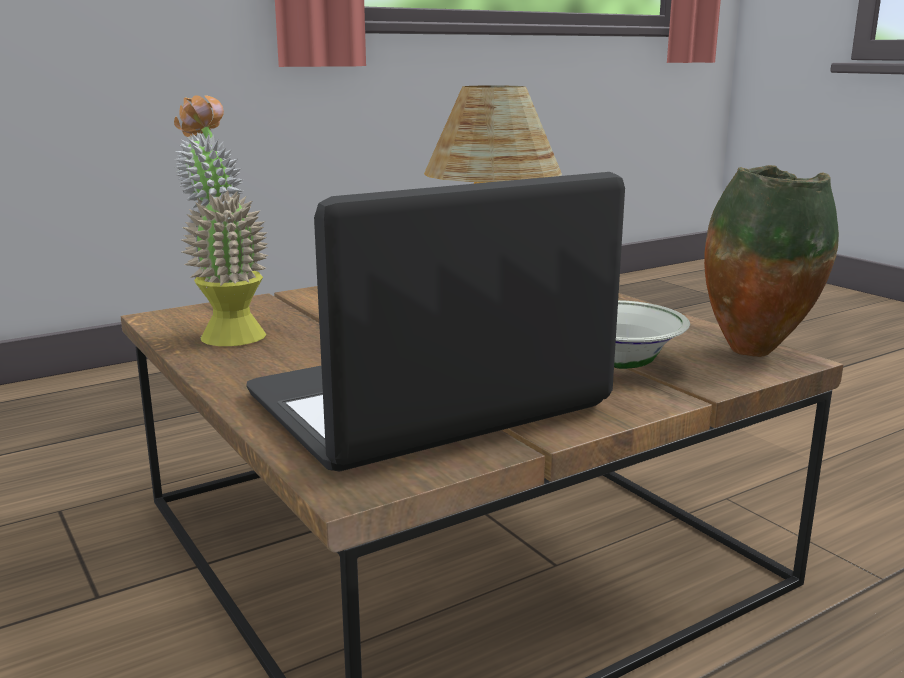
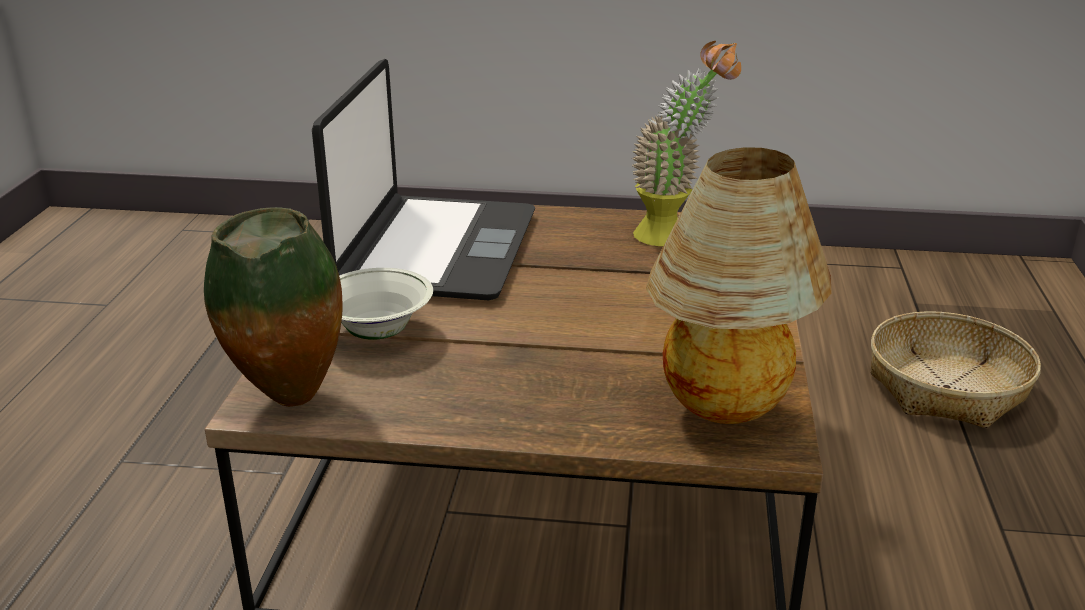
camera: 130 degrees right, 10 degrees up
none -> basket [871,311,1041,428]

